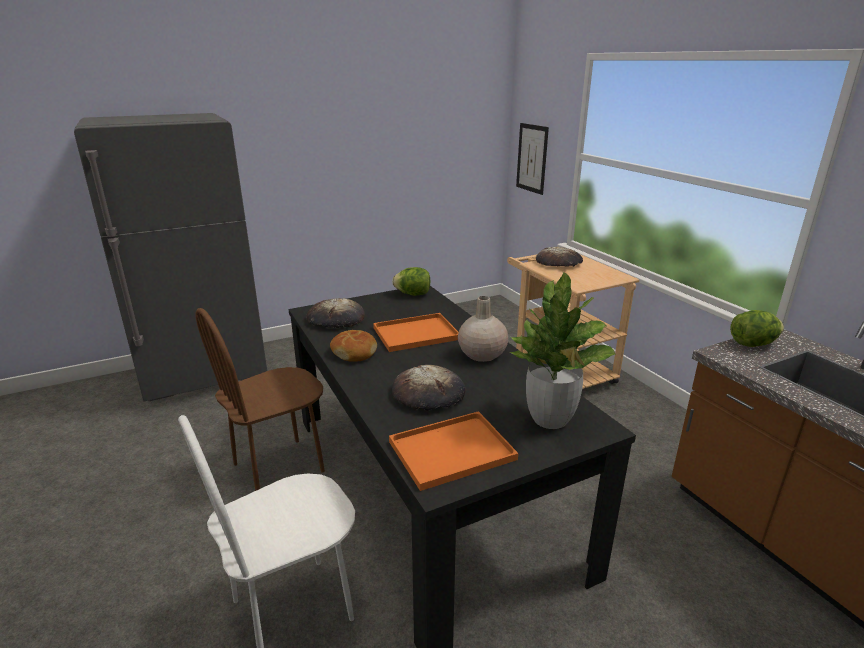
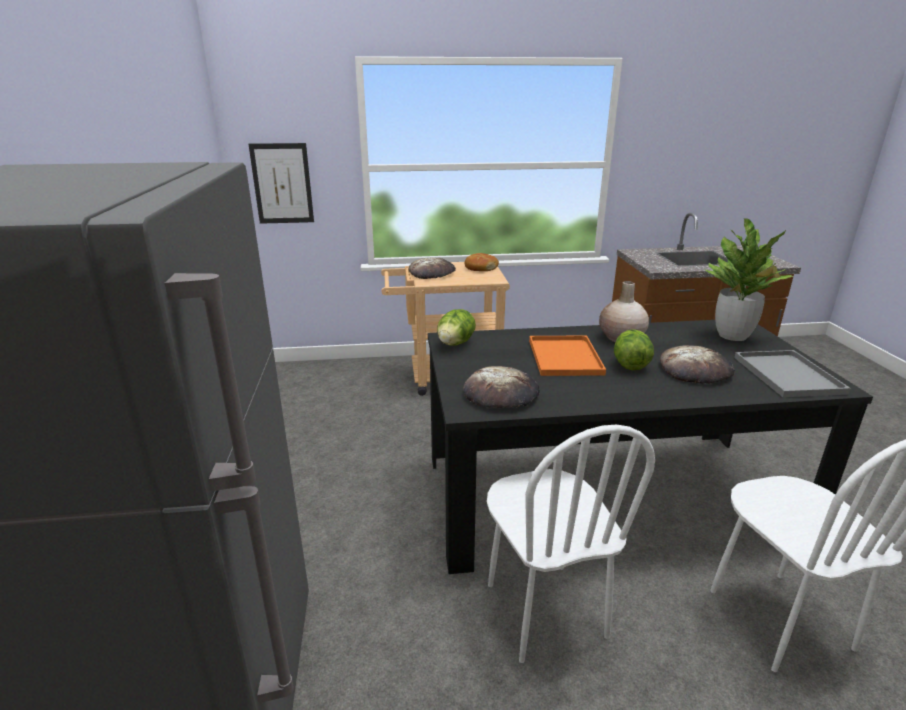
camera: 70 degrees left, 0 degrees up
brown chair [196,308,325,491] -> white chair [487,425,655,663]
bread [330,330,377,362] -> bread moved to [465,253,499,271]
orange tray [389,411,518,491] -> grey tray [734,350,851,397]
lettuce [730,310,784,347] -> lettuce moved to [614,329,654,370]

